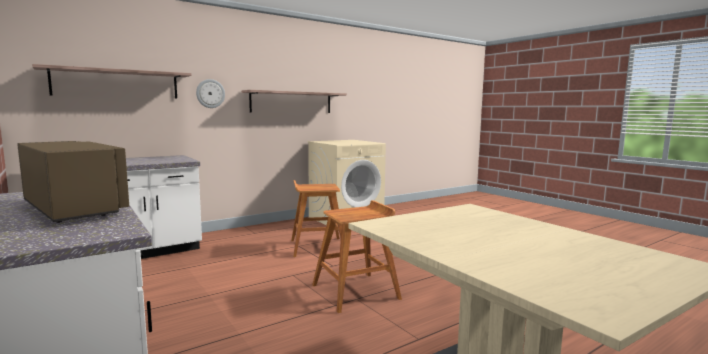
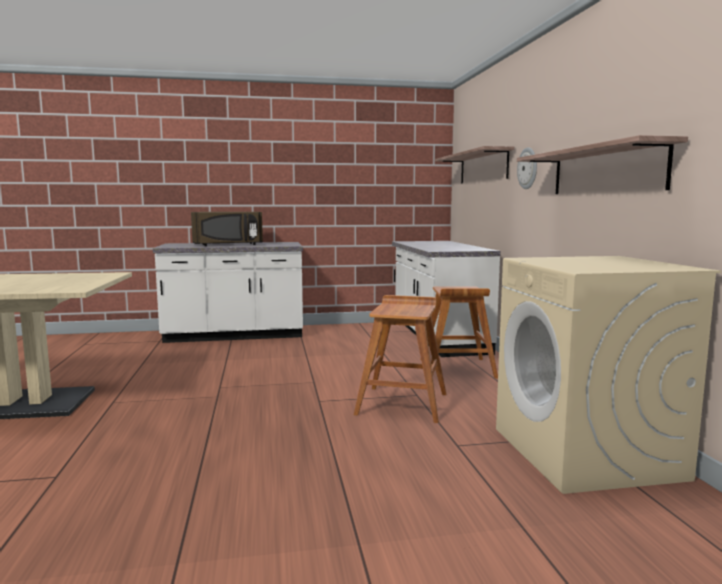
camera: 115 degrees right, 0 degrees up
brown stool [312,200,402,313] -> brown stool moved to [420,286,498,379]

